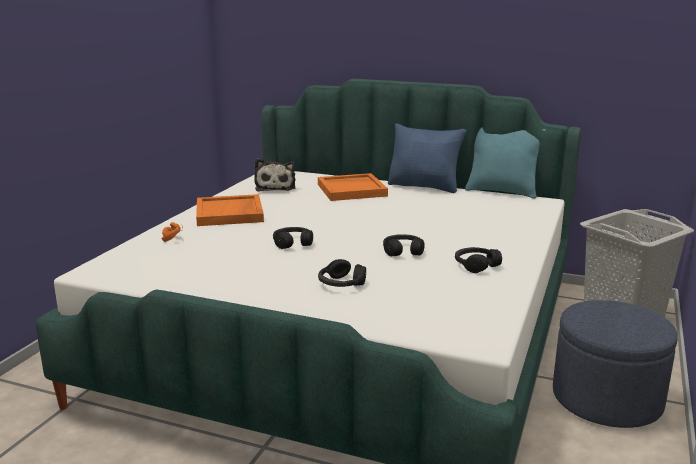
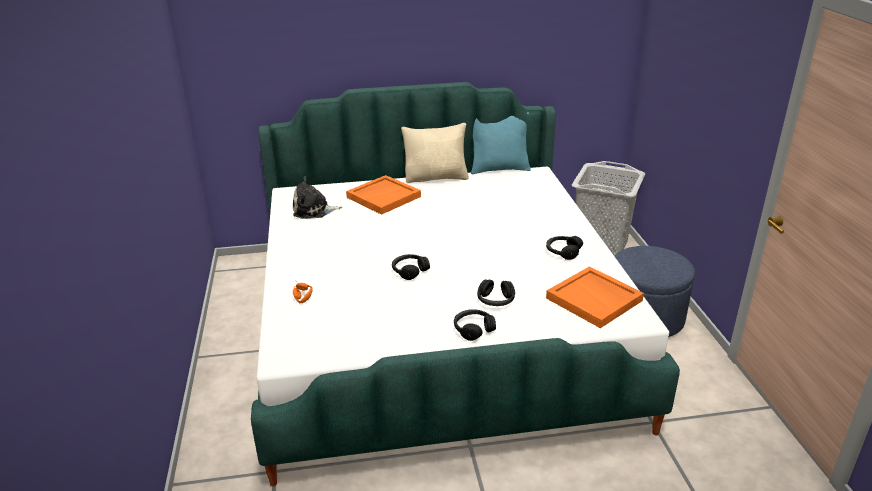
camera: 30 degrees left, 10 degrees up
orange tray [196,194,264,226] -> orange tray moved to [546,266,644,328]
plush toy [254,158,295,192] -> plush toy turned 120 degrees clockwise [293,177,342,219]
black headphones [383,234,425,256] -> black headphones moved to [454,309,496,341]
blue pillow [388,124,466,193] -> beige pillow [401,123,469,183]

